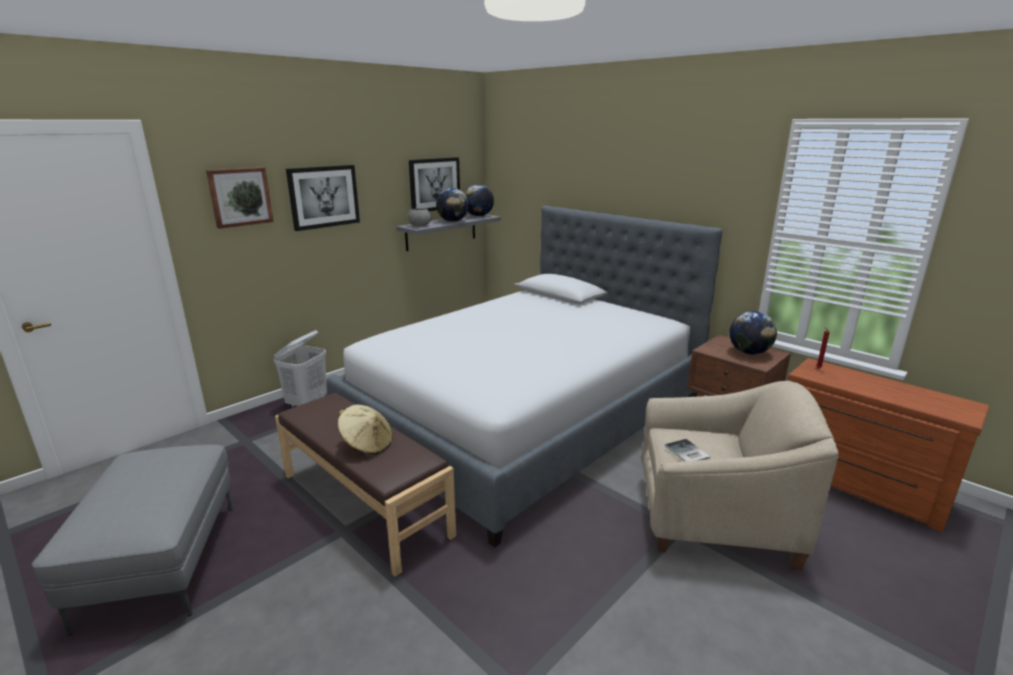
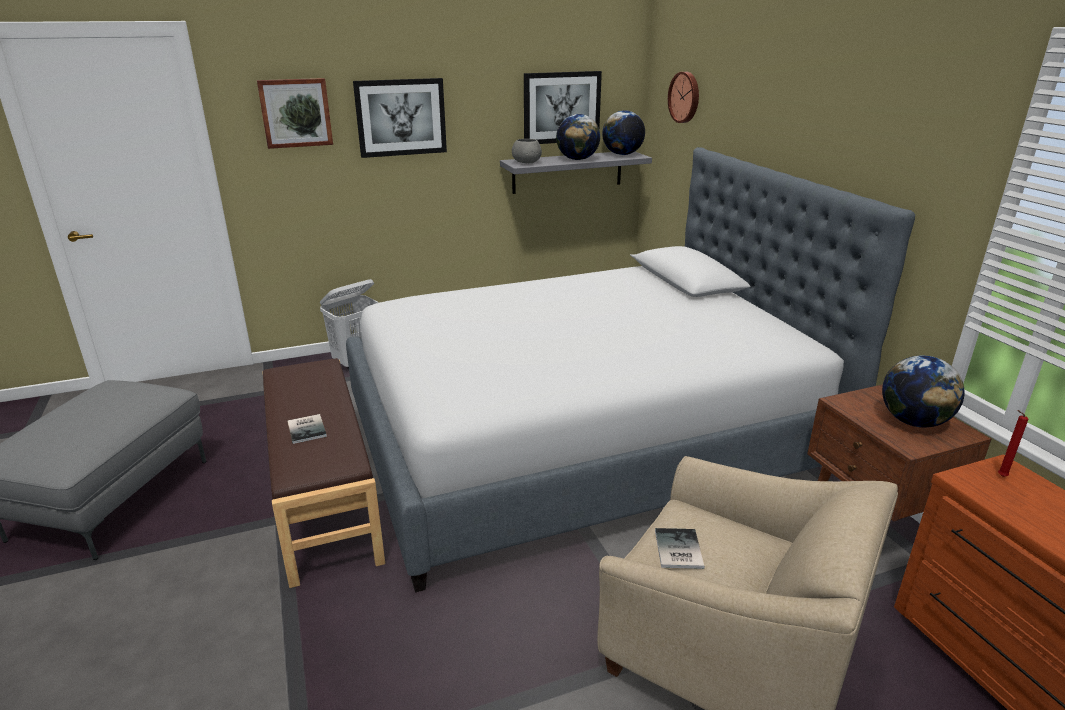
camera: 25 degrees right, 5 degrees up
beige hat [337,405,393,455] -> book [287,414,327,444]
none -> wall clock [668,72,699,123]

